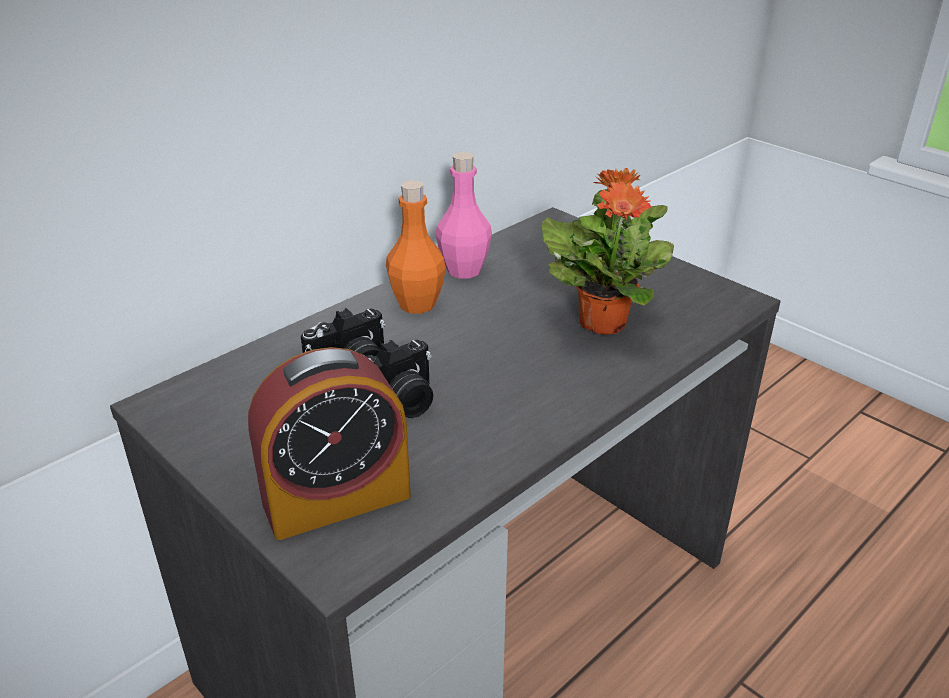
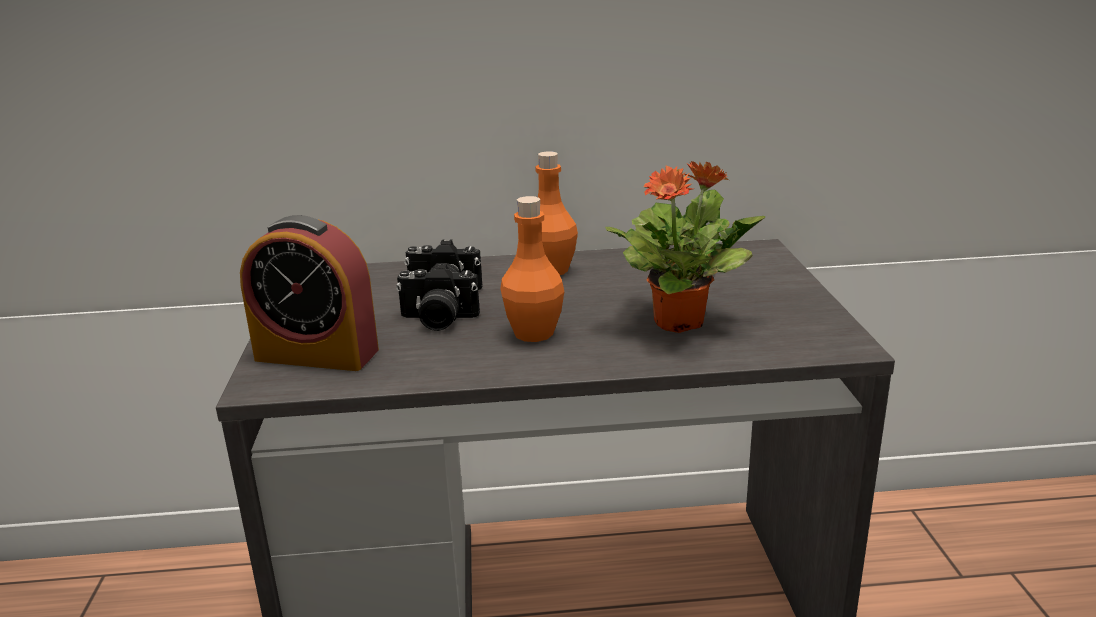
camera: 40 degrees right, 10 degrees down
pink bottle [435,152,492,279] -> none
none -> orange bottle [500,196,564,342]

